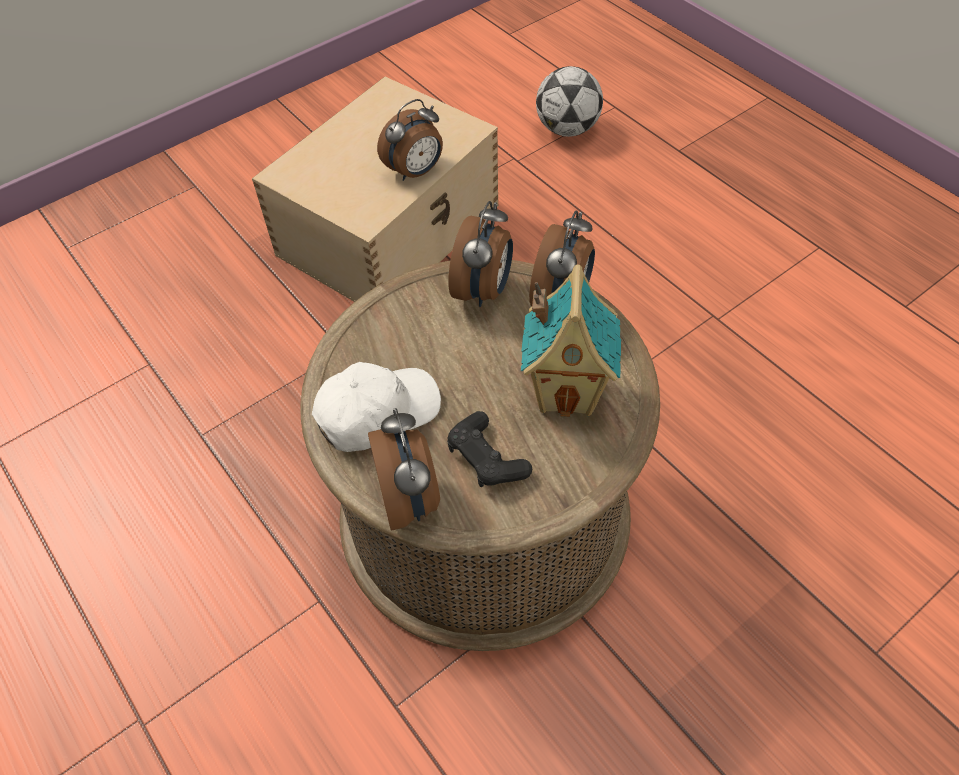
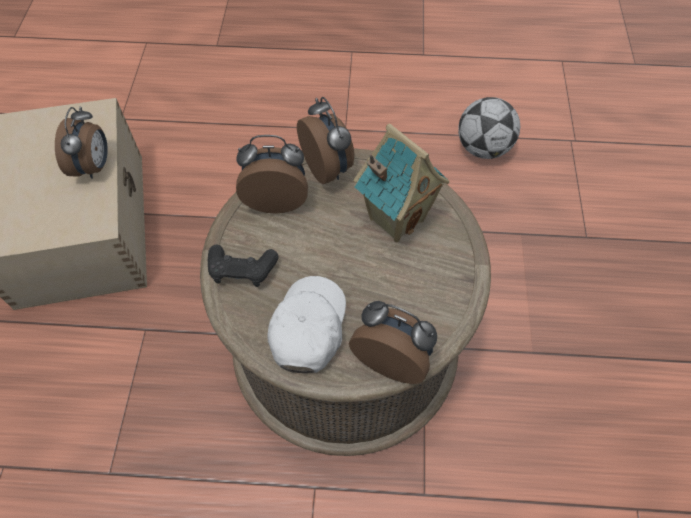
camera: 50 degrees left, 5 degrees up
black game controller [447,411,532,487] -> black game controller moved to [208,245,278,287]
alarm clock [448,201,513,307] -> alarm clock turned 60 degrees counterclockwise [236,135,308,214]
football [536,66,603,137] -> football moved to [458,97,520,159]

